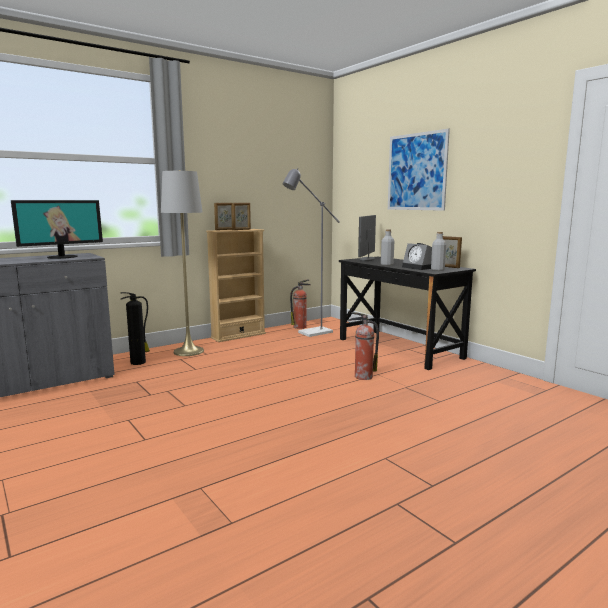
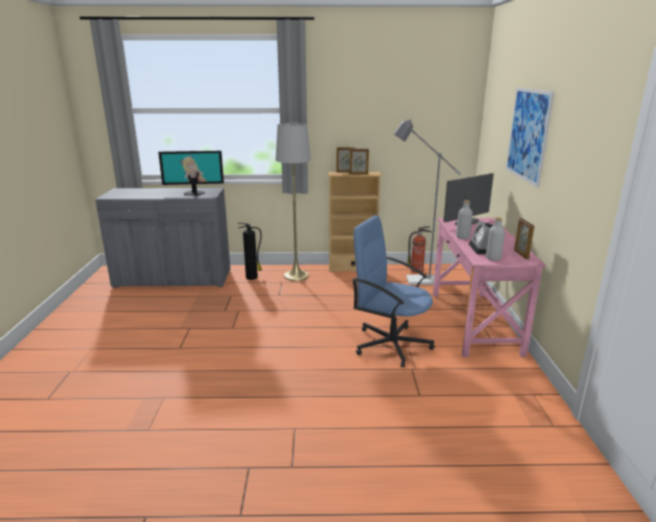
camera: 35 degrees right, 10 degrees up
black desk [339,257,476,370] -> pink desk [433,218,546,358]
fire extinguisher [348,312,379,380] -> blue office chair [352,216,435,368]

